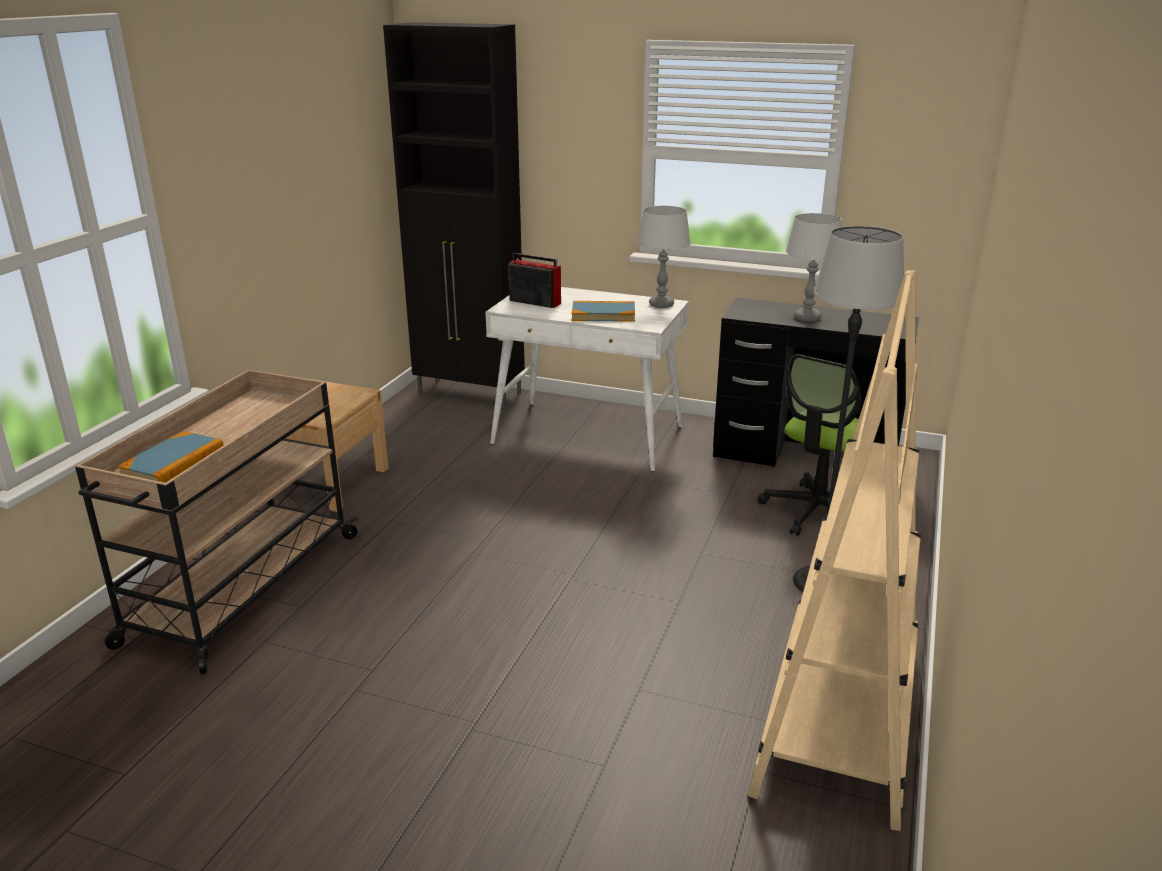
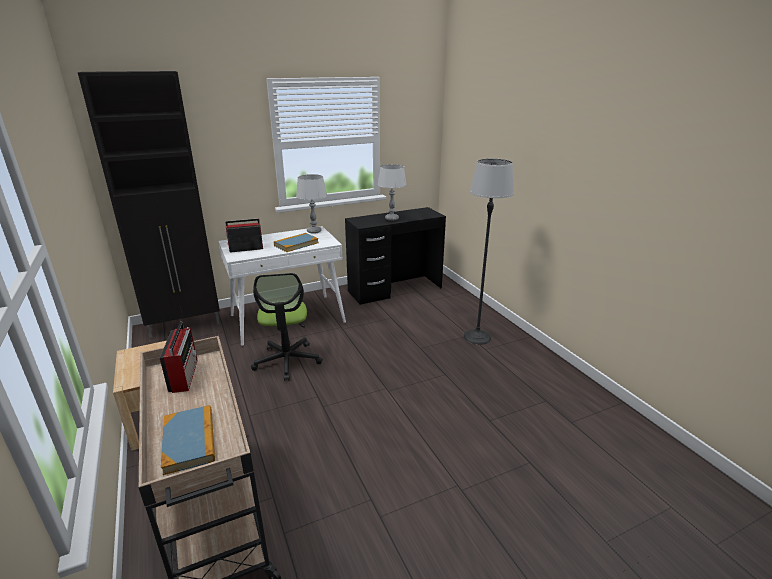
camera: 45 degrees left, 0 degrees up
beige bookcase [748,270,921,831] -> none
office chair [758,354,862,536] -> office chair moved to [251,273,323,381]
none -> radio [160,322,198,393]

